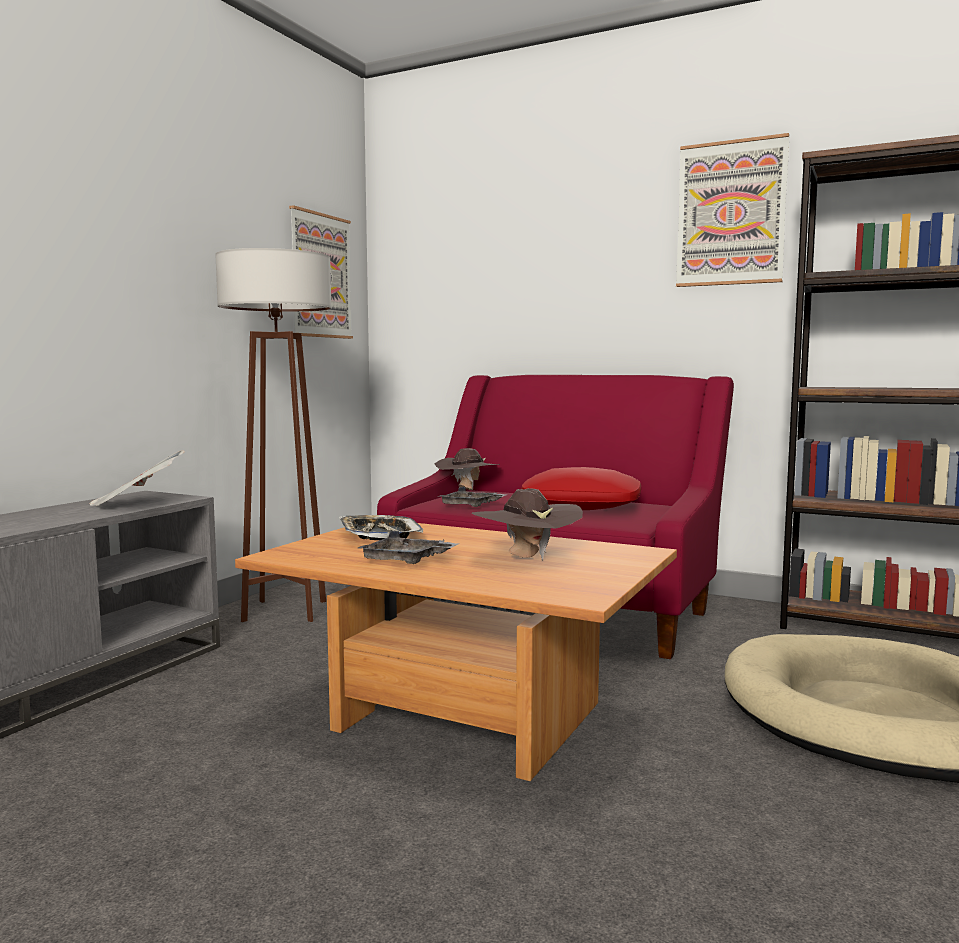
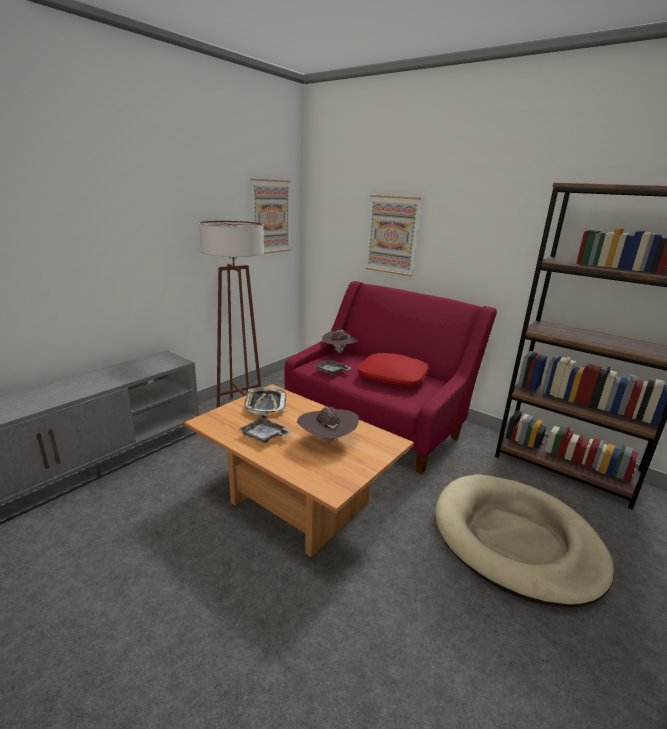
camera: 10 degrees right, 15 degrees up
newspaper [89,450,185,506] -> none
picture [676,133,789,287] -> picture moved to [365,195,421,277]

